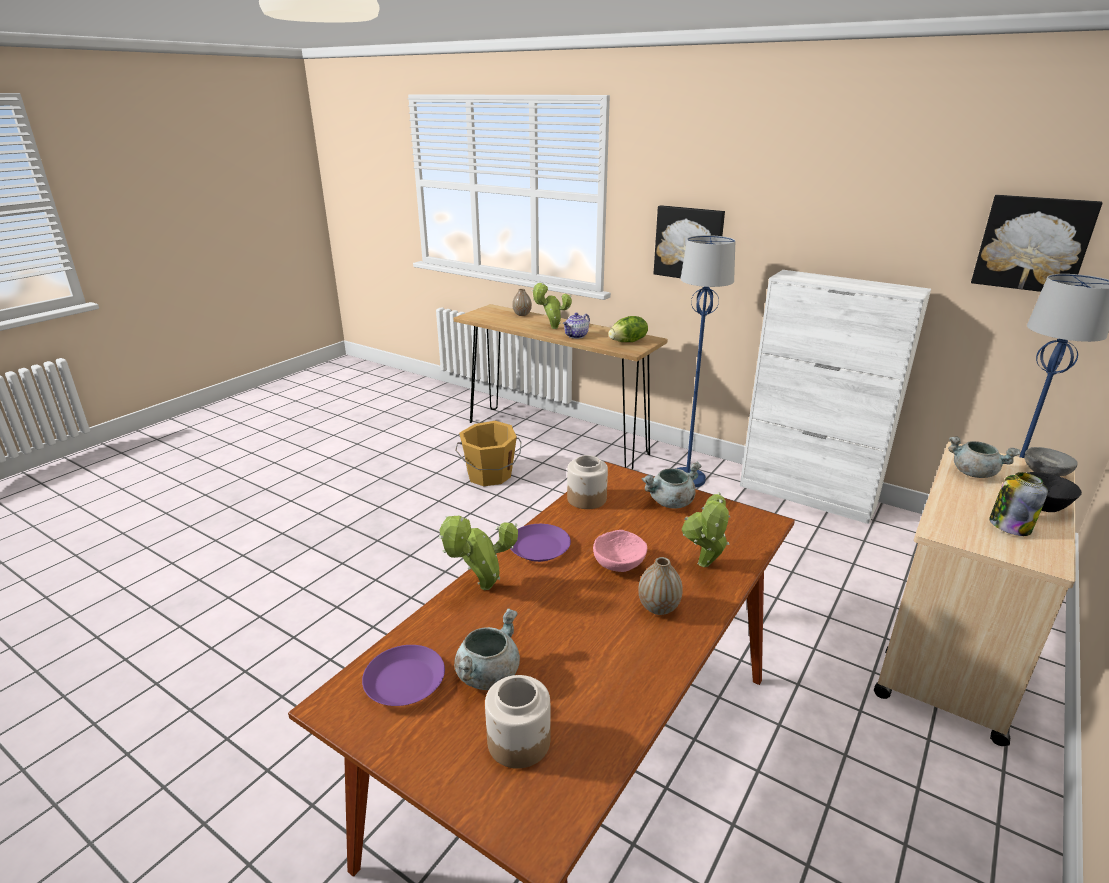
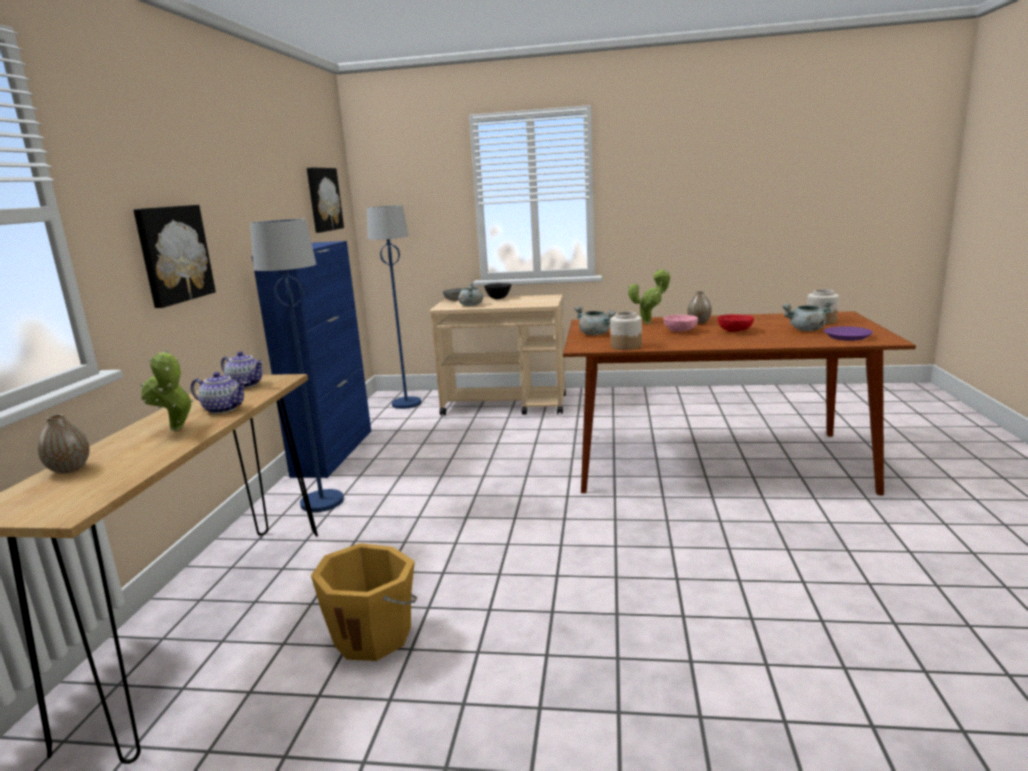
camera: 115 degrees left, 10 degrees down
potted plant [439,516,518,590] -> none
purple plate [510,524,571,562] -> none
lettuce [609,316,648,342] -> teapot [221,351,263,388]
white cabinet [740,270,931,524] -> blue cabinet [252,241,371,478]
jar [989,472,1048,536] -> none
none -> red bowl [718,314,754,332]

